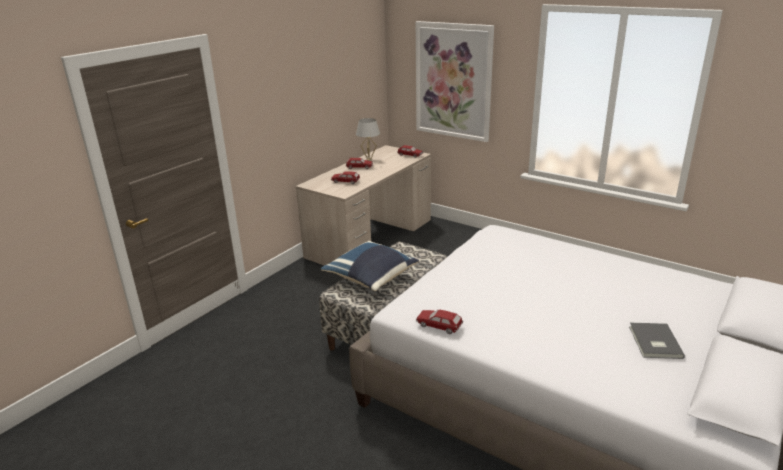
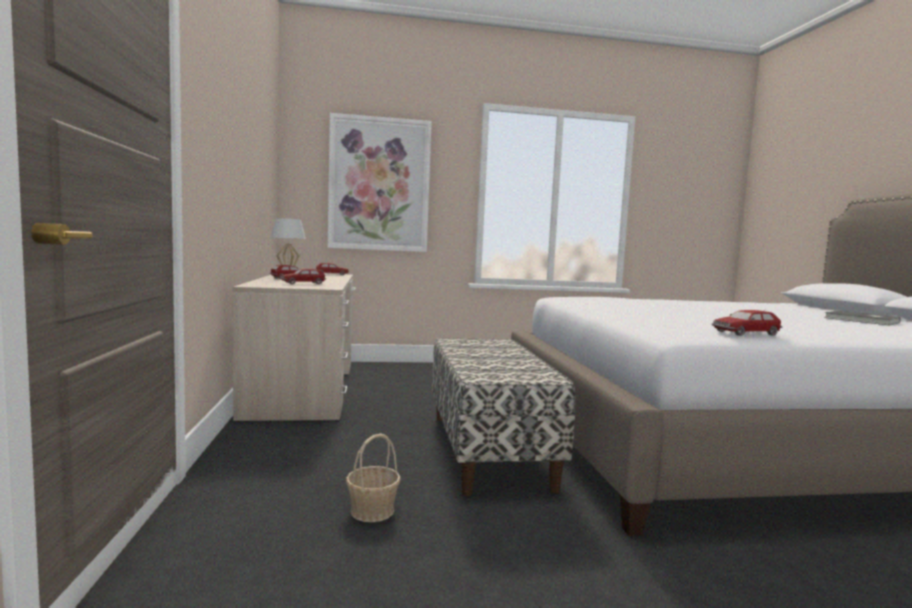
camera: 45 degrees left, 20 degrees down
blue pillow [321,241,419,291] -> none
none -> basket [346,434,401,522]

